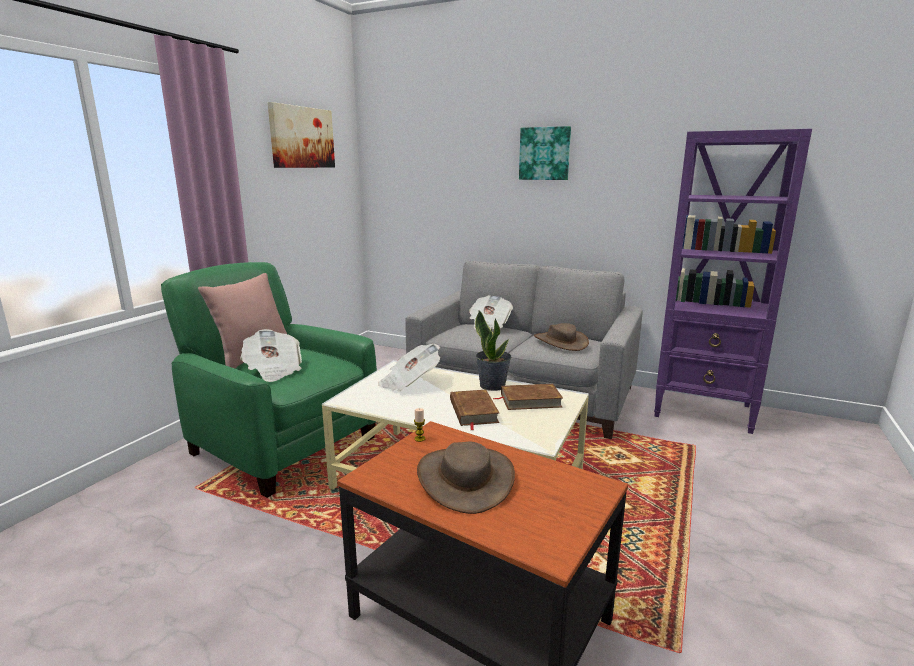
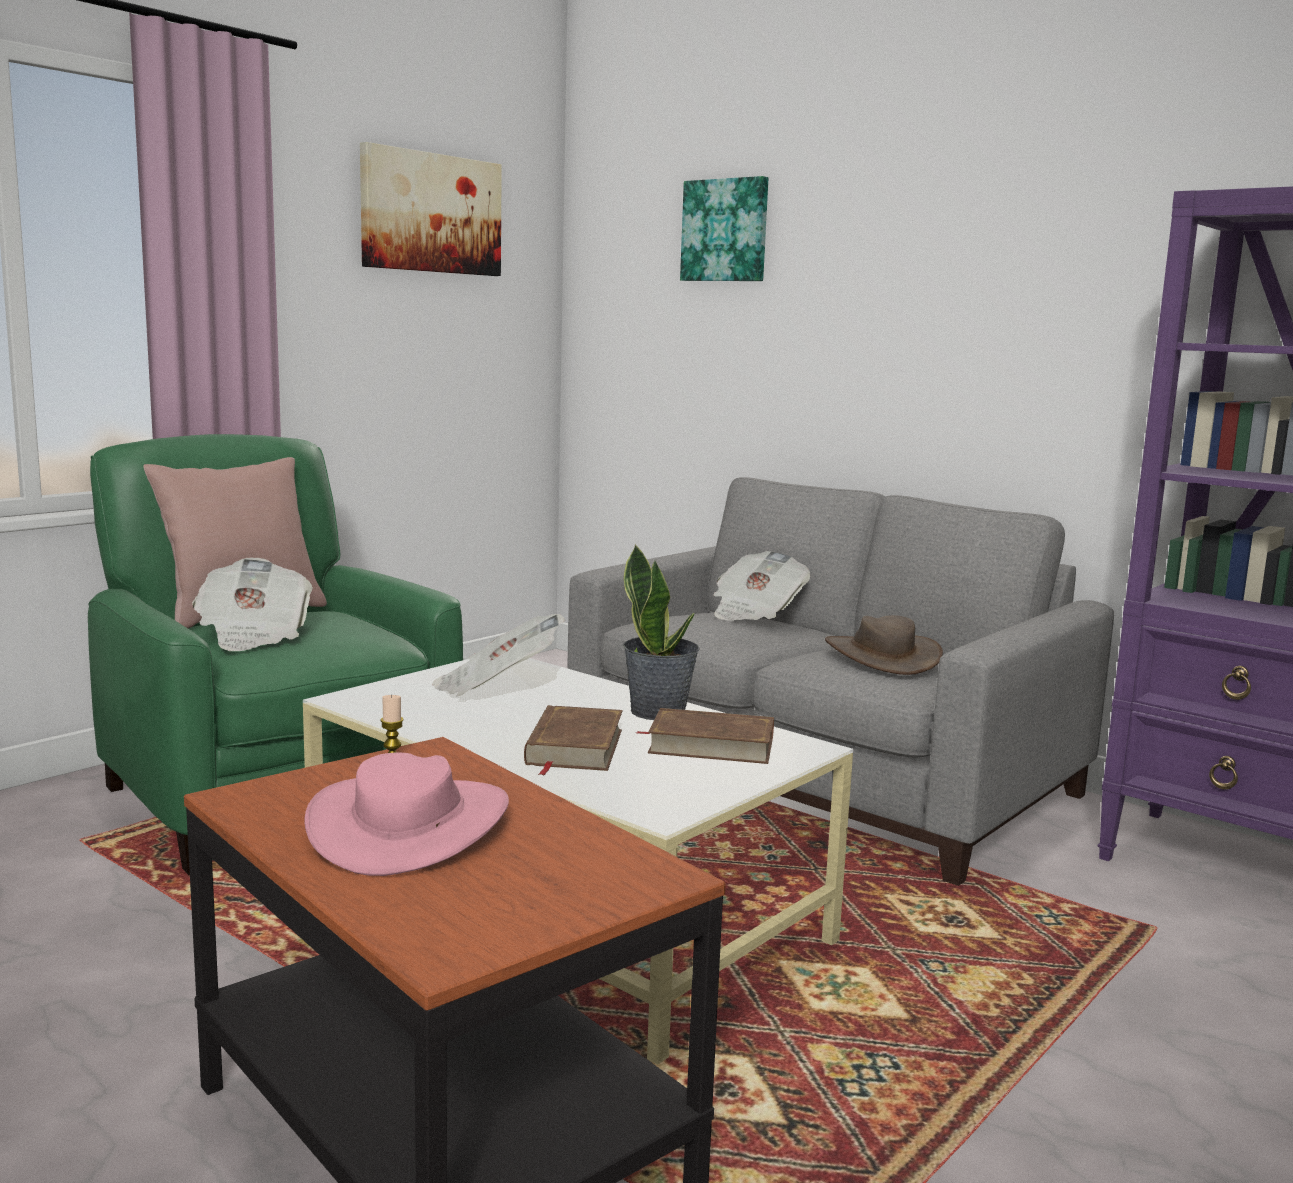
camera: 15 degrees right, 5 degrees down
brown hat [417,441,515,514] -> pink hat [304,753,509,876]
picture [519,126,571,180] -> picture moved to [680,176,768,281]

